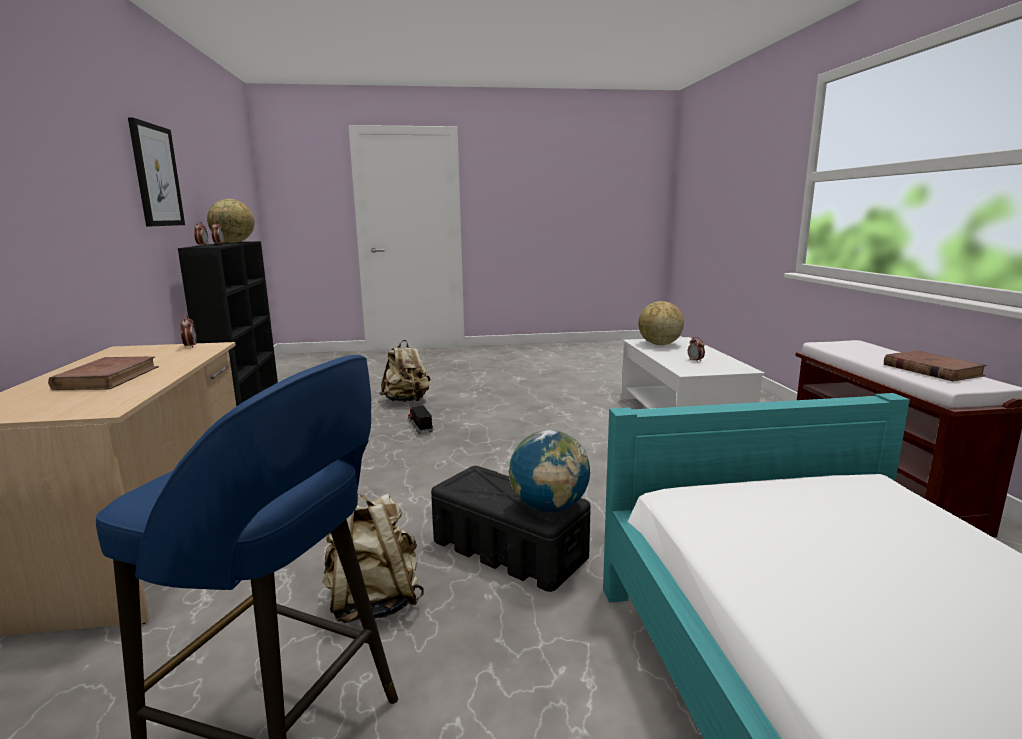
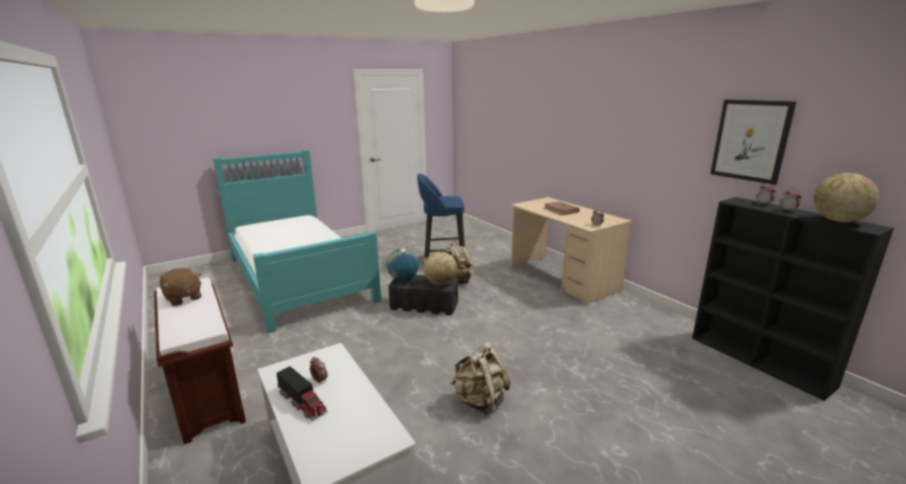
camera: 155 degrees right, 5 degrees up
beige backpack [380,340,431,402] -> beige backpack moved to [451,342,511,415]
toy truck [408,403,433,434] -> toy truck moved to [276,366,328,422]
globe [638,301,684,345] -> globe moved to [424,252,457,285]
brown book [884,350,987,381] -> brown plush toy [160,268,202,306]

